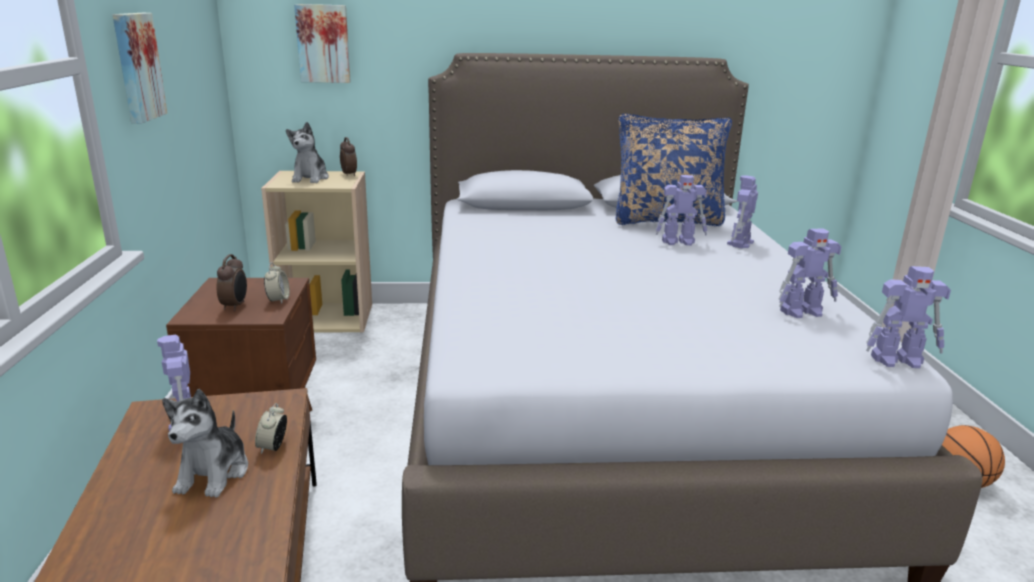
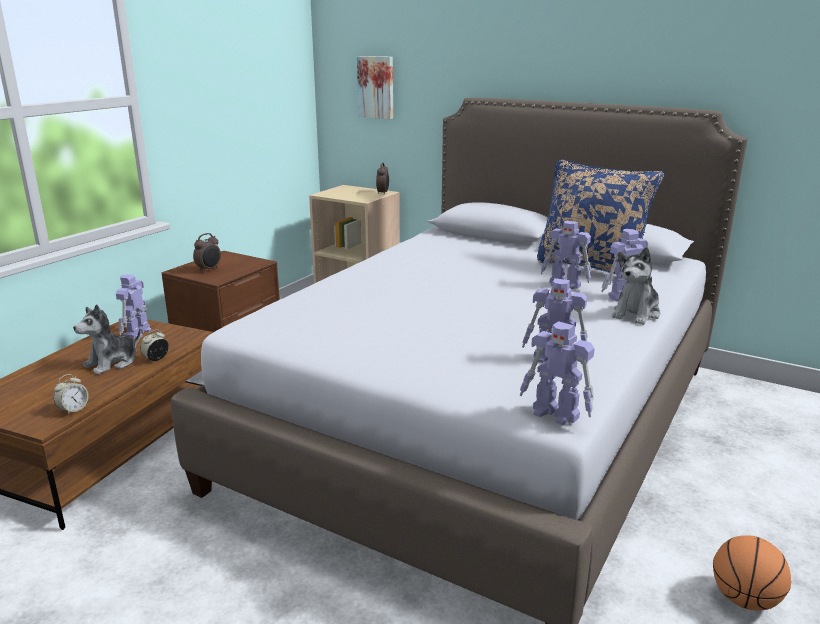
camera: 35 degrees right, 0 degrees up
picture [113,13,167,124] -> none
alarm clock [264,262,290,304] -> alarm clock moved to [54,374,89,415]
plush toy [286,122,329,183] -> plush toy moved to [612,247,660,325]

